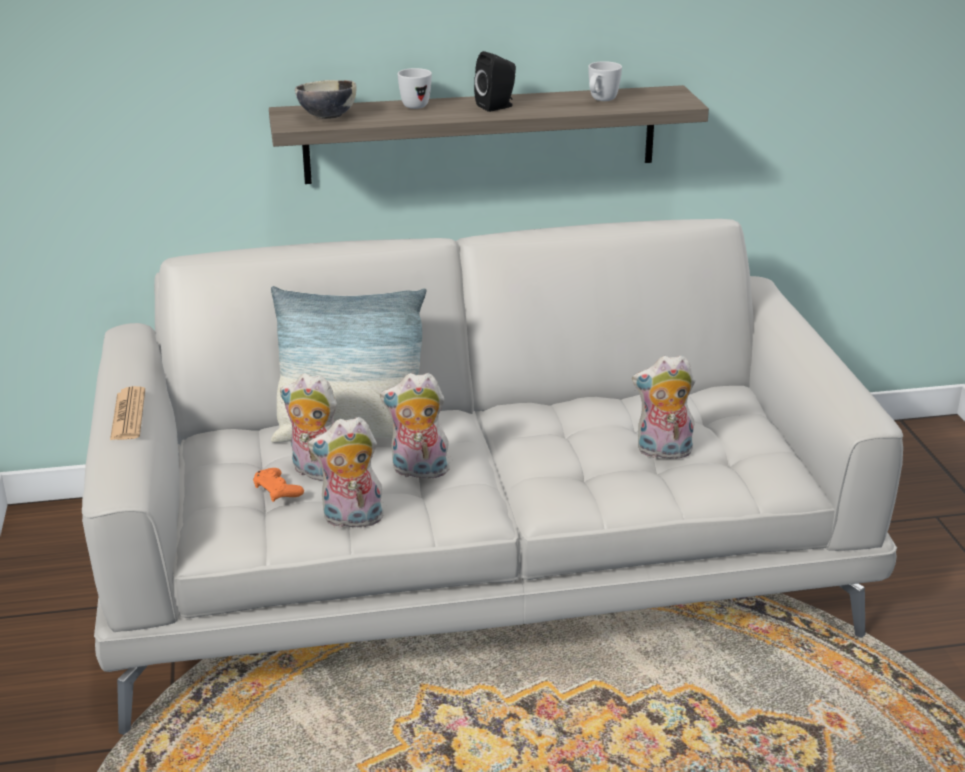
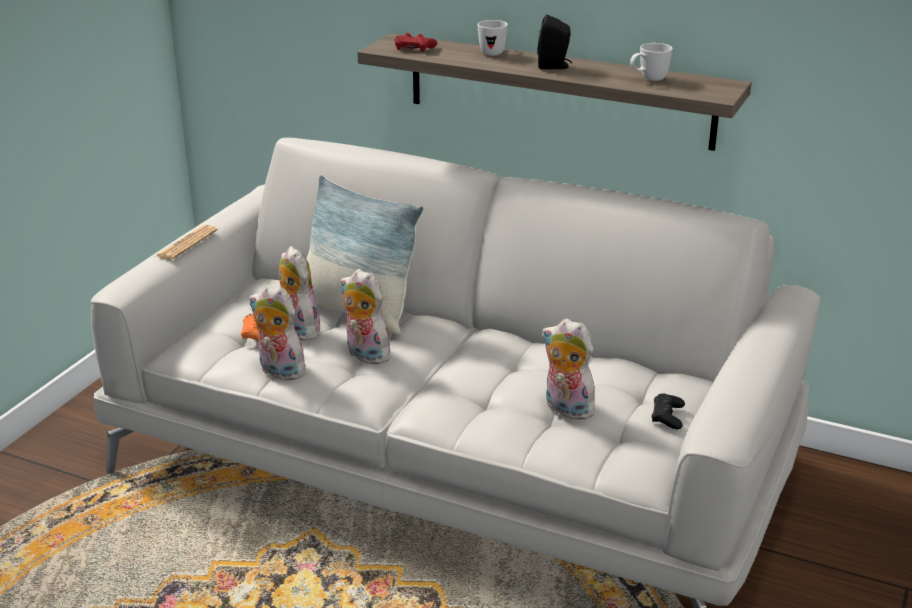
camera: 35 degrees right, 0 degrees up
bowl [295,80,356,119] -> red game controller [395,33,437,52]
none -> black game controller [652,393,685,429]

